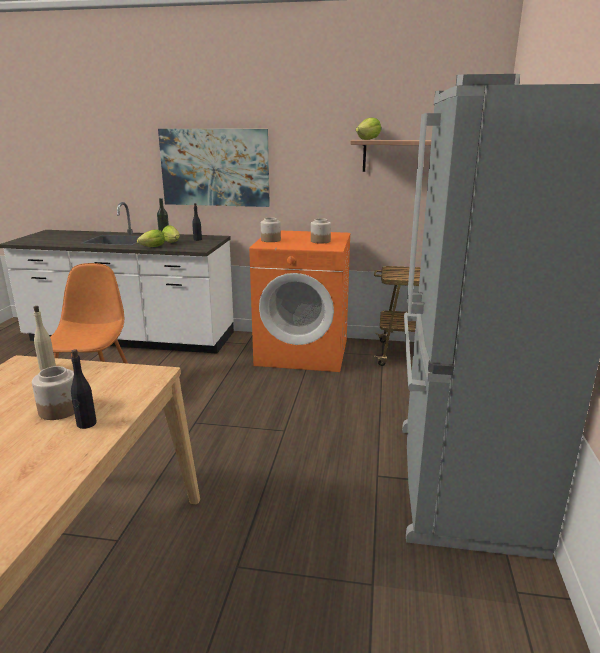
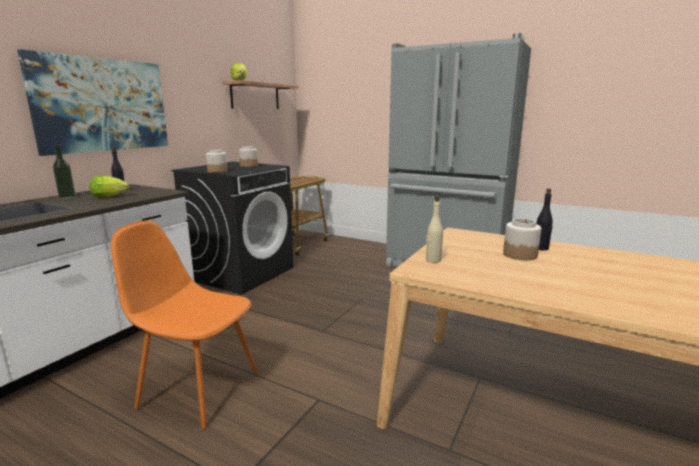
camera: 70 degrees left, 5 degrees down
lettuce [137,229,165,247] -> none
orange washing machine [249,231,351,372] -> black washing machine [171,162,294,295]

